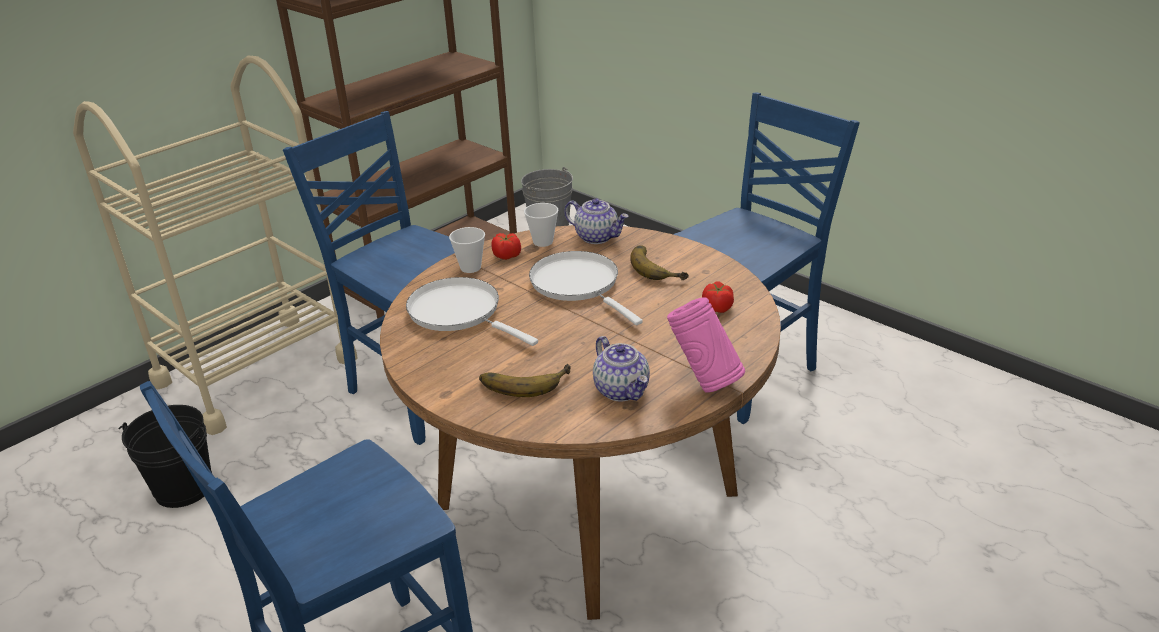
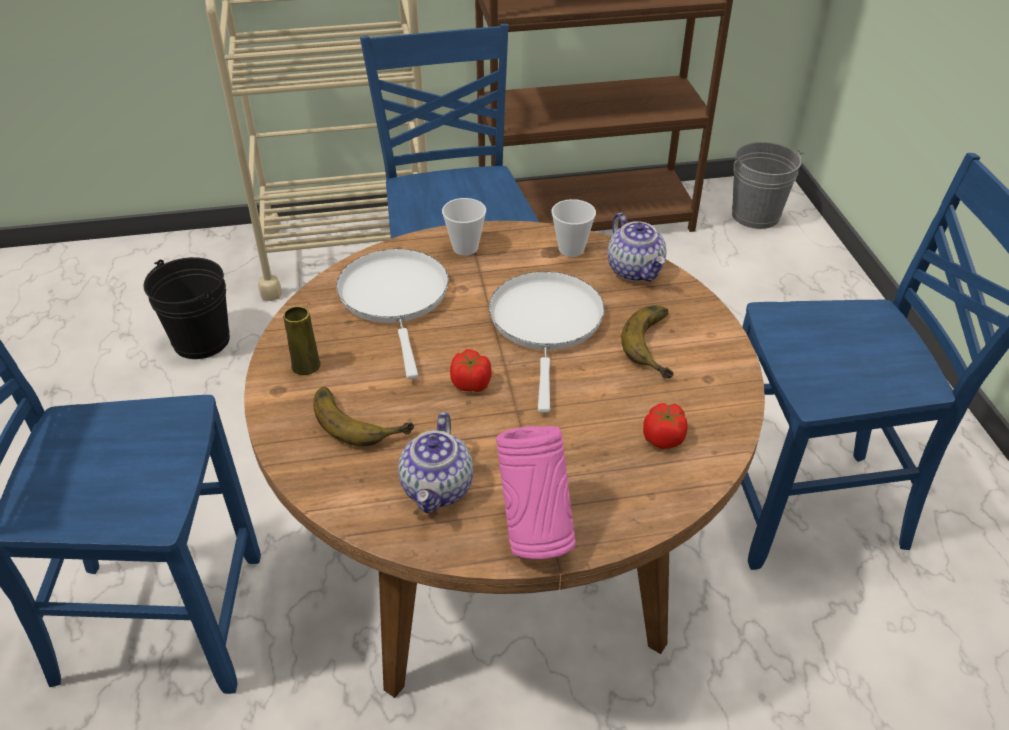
camera: 35 degrees right, 10 degrees up
tomato [491,233,521,260] -> tomato moved to [450,349,492,392]
none -> yellow vase [283,306,321,375]

